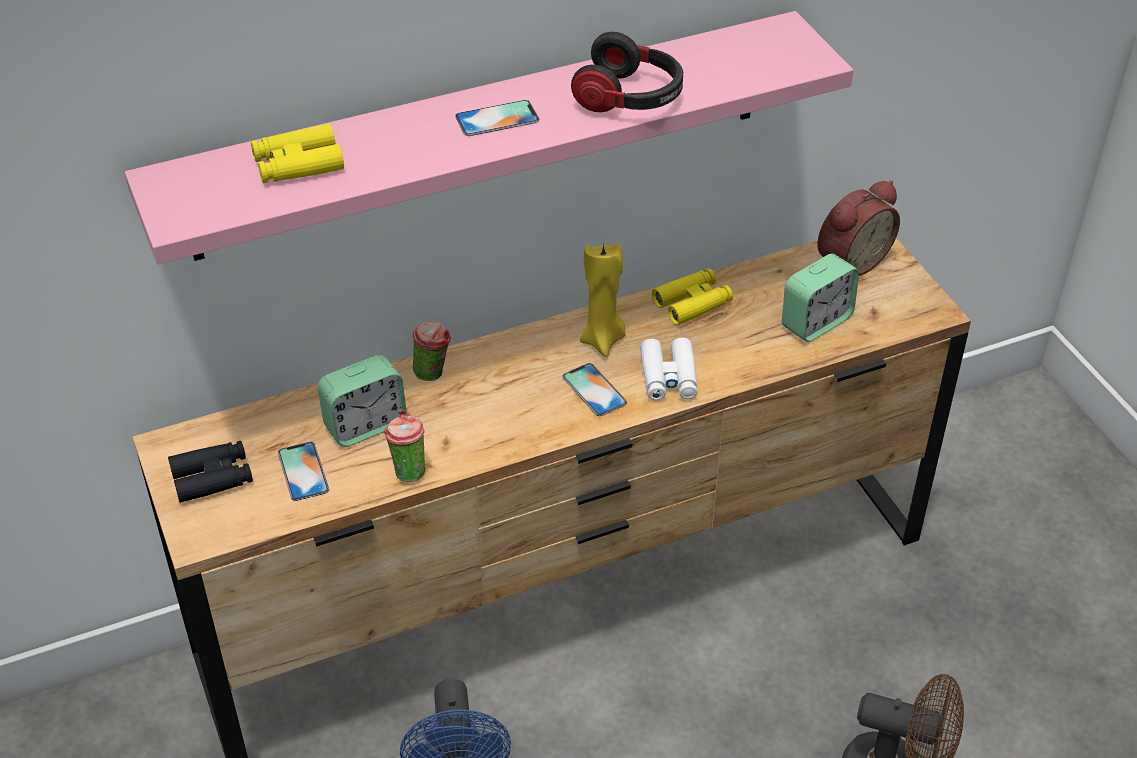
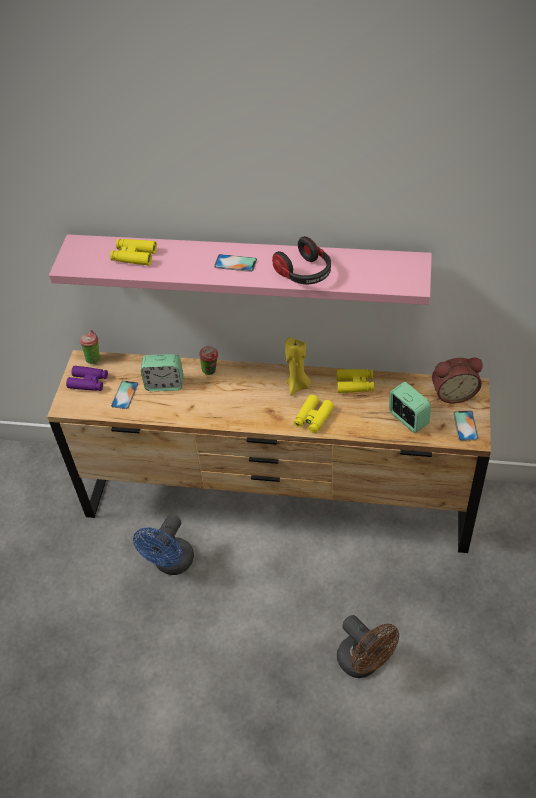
camera: 35 degrees right, 5 degrees up
black binoculars [168,441,253,503] -> purple binoculars [66,366,108,391]
cup [384,409,425,482] -> cup moved to [80,330,100,364]
phone [562,363,627,416] -> phone moved to [453,411,478,441]
white binoculars [640,338,698,401] -> yellow binoculars [294,395,334,433]
alarm clock [782,254,859,342] -> alarm clock turned 120 degrees counterclockwise [389,382,431,433]

